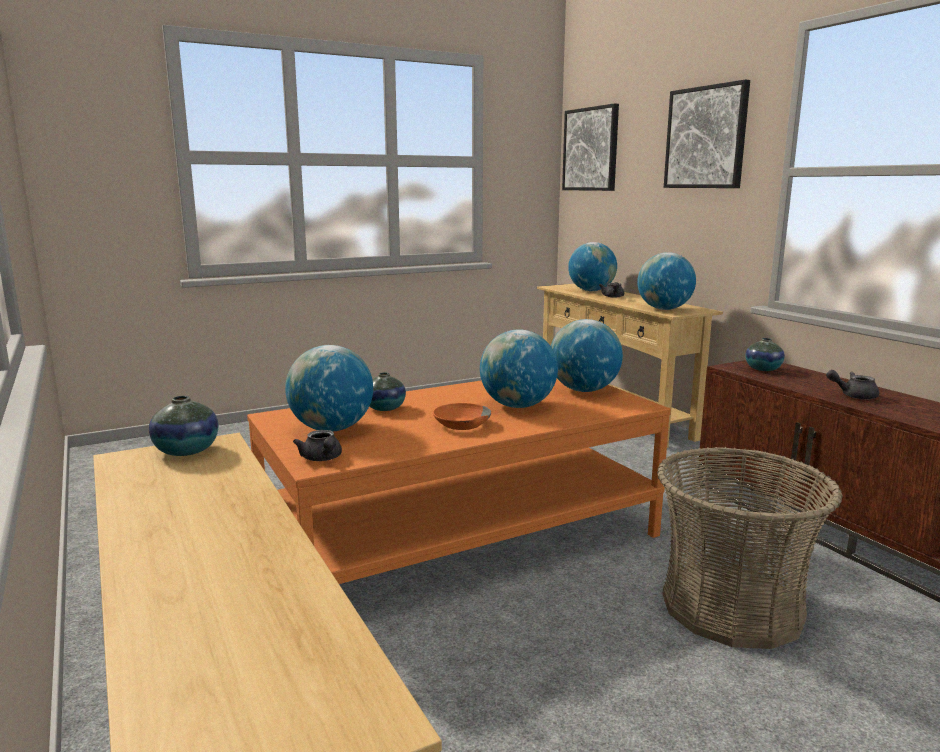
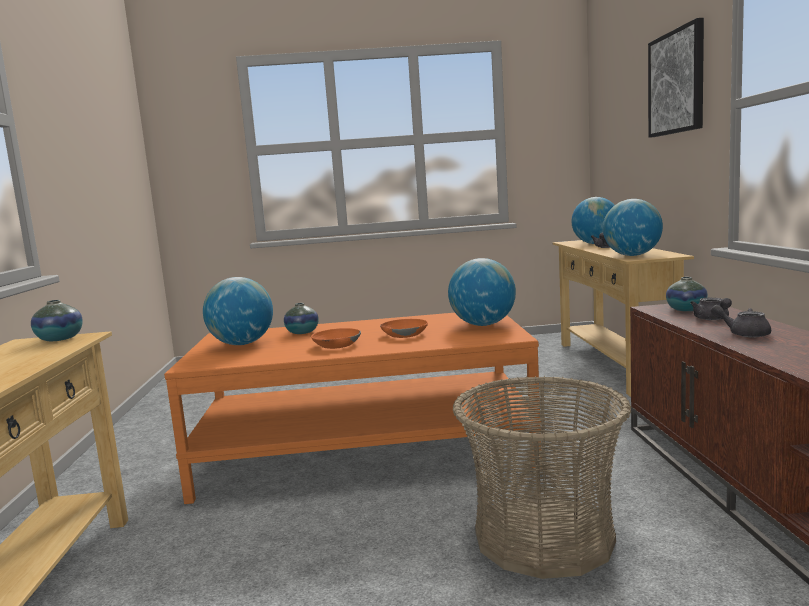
camera: 25 degrees right, 5 degrees down
grey teapot [293,430,342,461] -> grey teapot moved to [690,298,732,320]
globe [480,329,558,408] -> orange bowl [380,319,428,338]
picture [562,103,619,191] -> none

